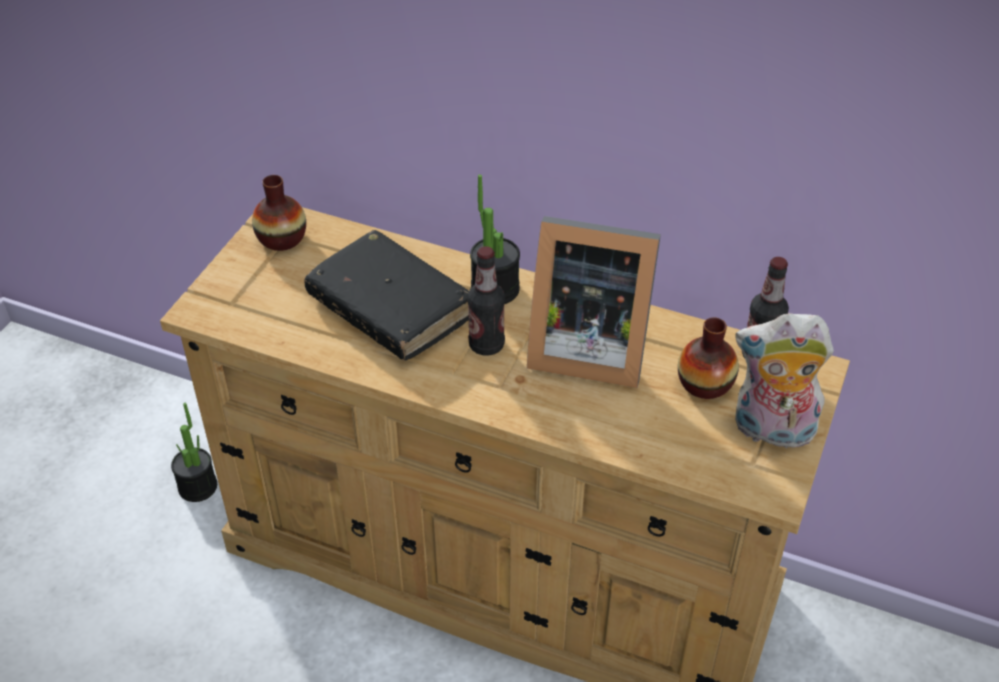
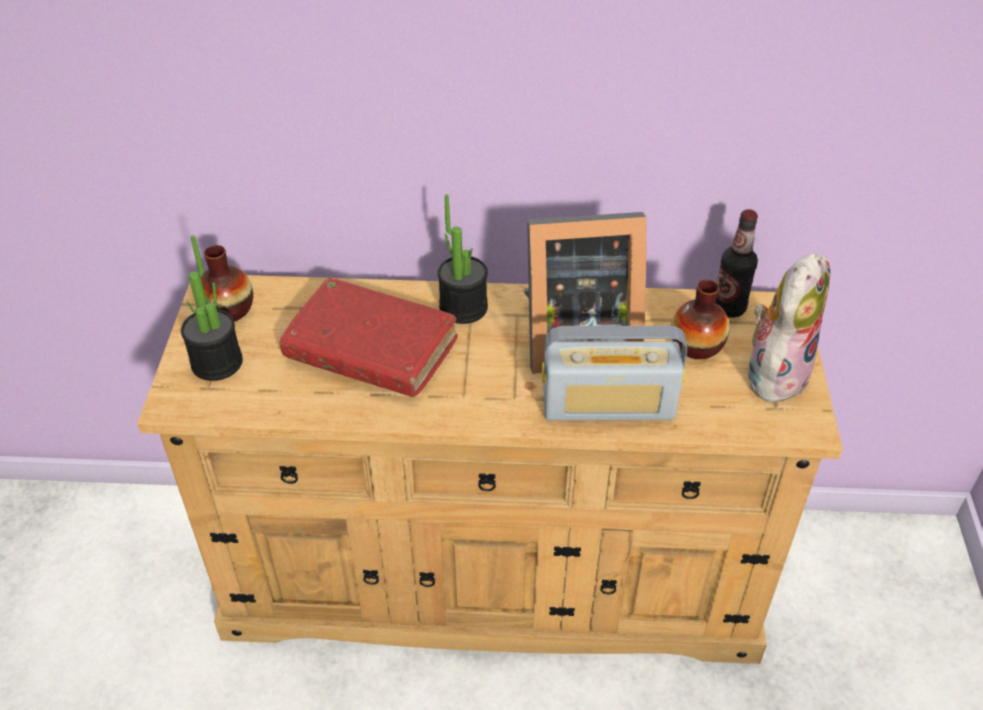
camera: 20 degrees left, 0 degrees up
potted plant [171,403,217,502] -> potted plant moved to [181,235,243,381]
black book [304,230,469,361] -> red book [279,278,458,398]
bottle [467,246,505,356] -> none
plush toy [735,313,834,449] -> plush toy turned 135 degrees clockwise [746,253,830,405]
none -> radio [542,326,687,421]

